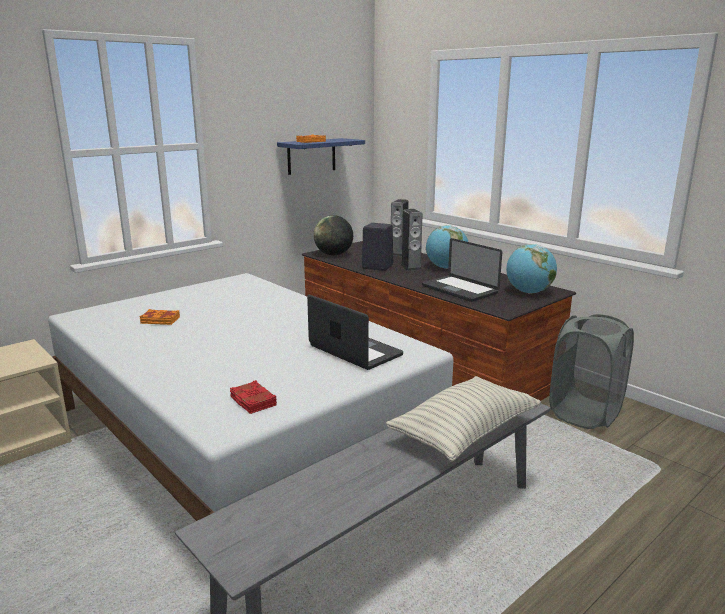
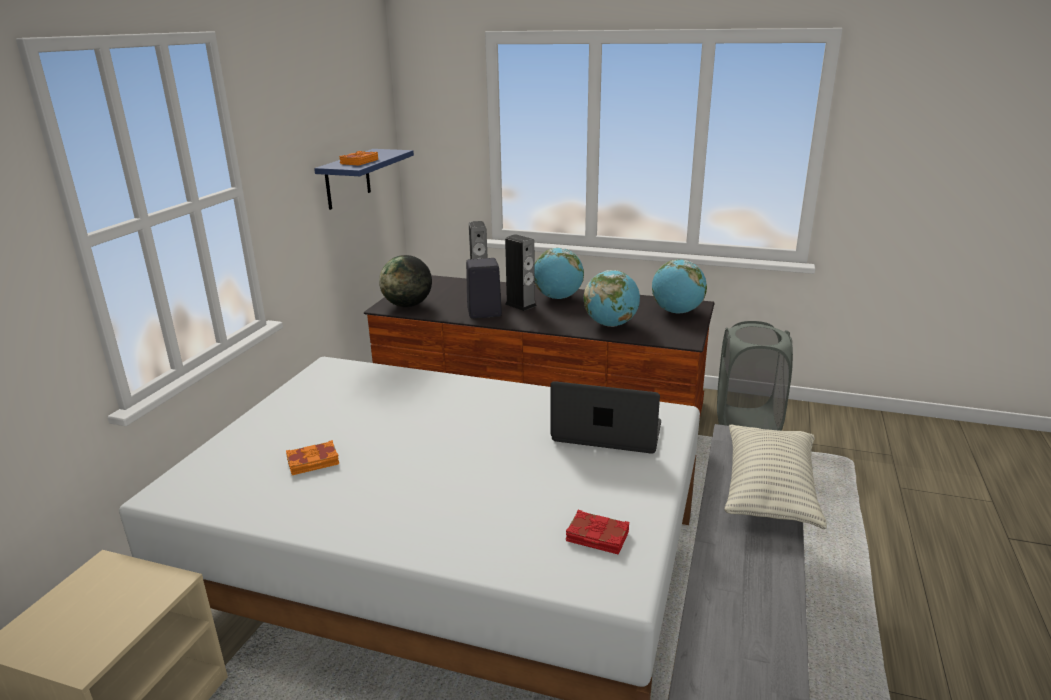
camera: 30 degrees left, 5 degrees up
laptop [422,238,502,302] -> globe [584,270,640,327]

